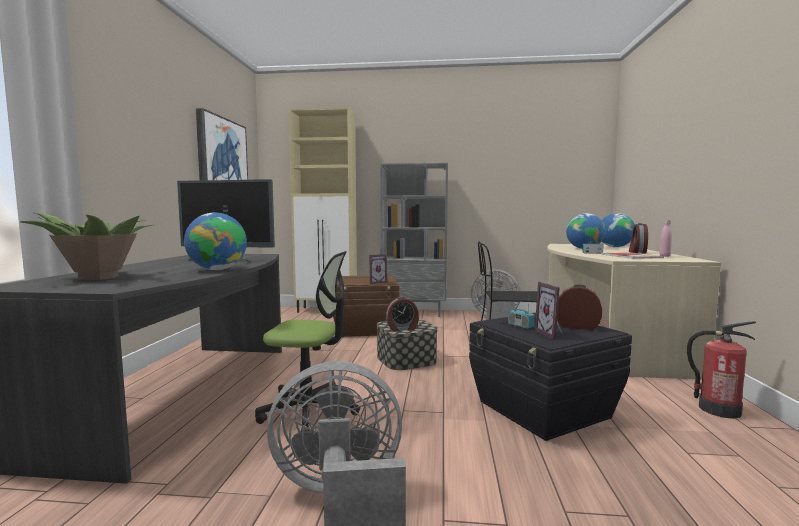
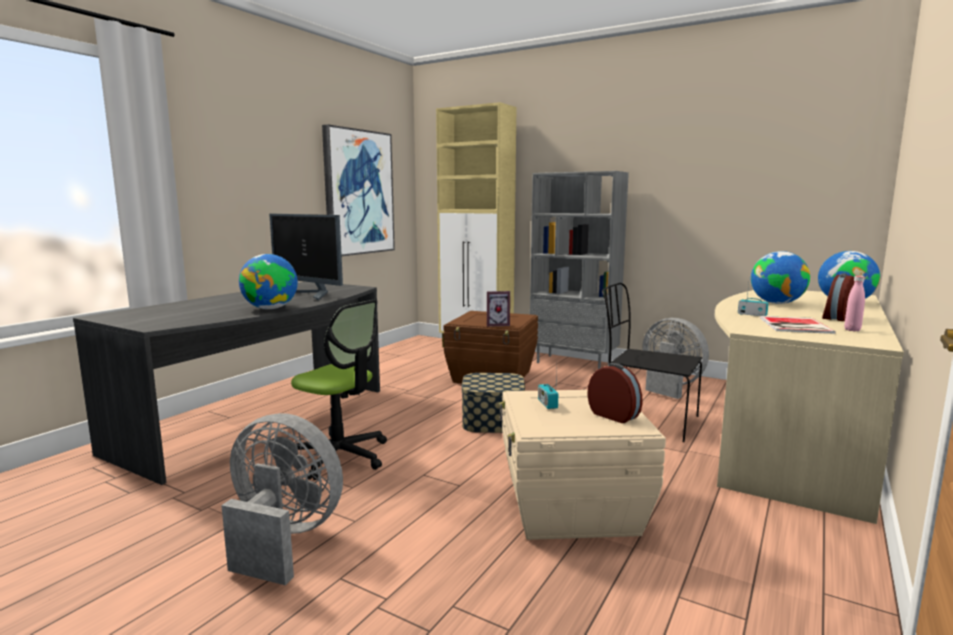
camera: 25 degrees right, 5 degrees up
potted plant [20,212,154,280] -> none
alarm clock [386,296,419,331] -> none
black storage box [469,313,632,441] -> beige storage box [499,390,666,540]
picture frame [535,282,562,340] -> none
fire extinguisher [687,321,756,419] -> none

